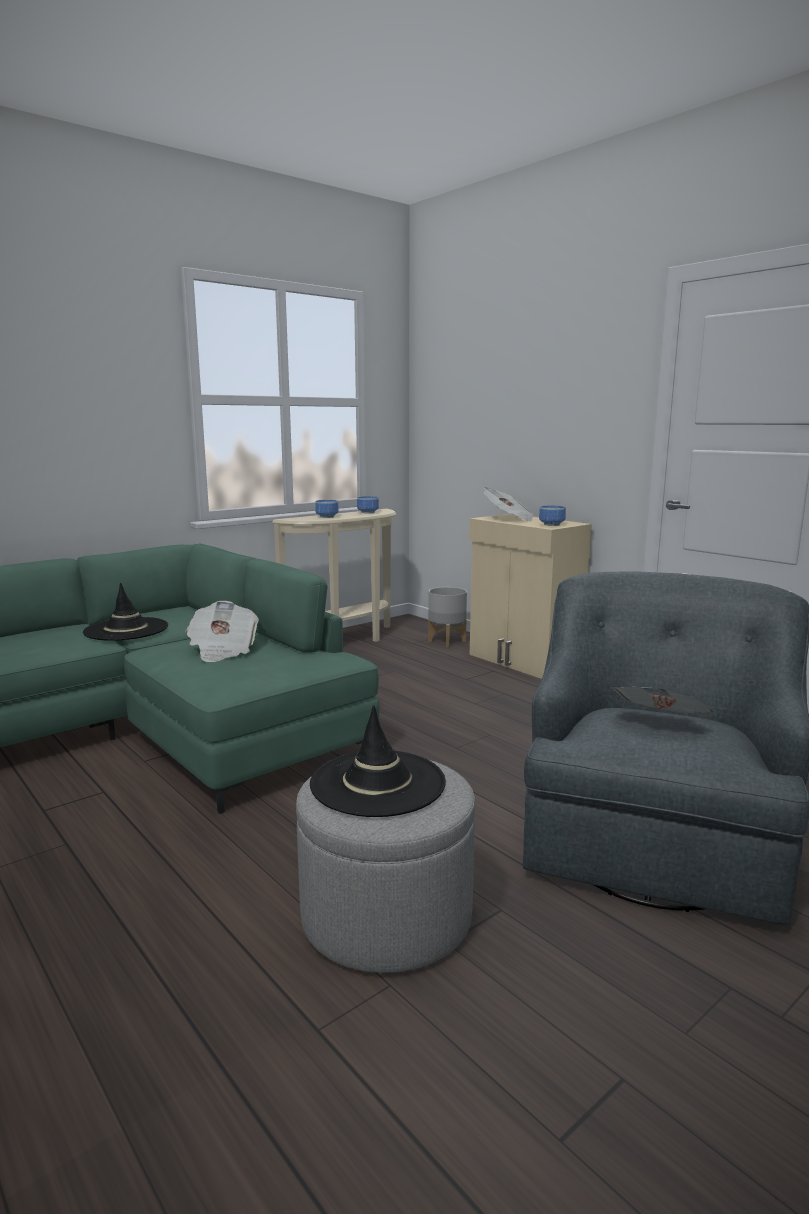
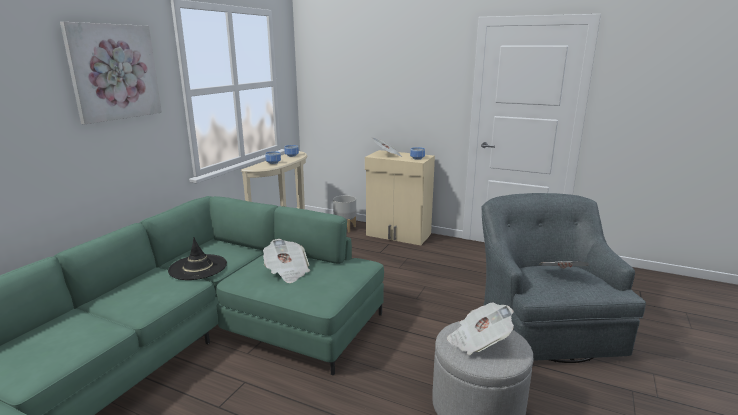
camera: 25 degrees left, 5 degrees up
black hat [310,705,446,817] -> newspaper [447,302,514,355]
none -> picture [60,22,162,124]

